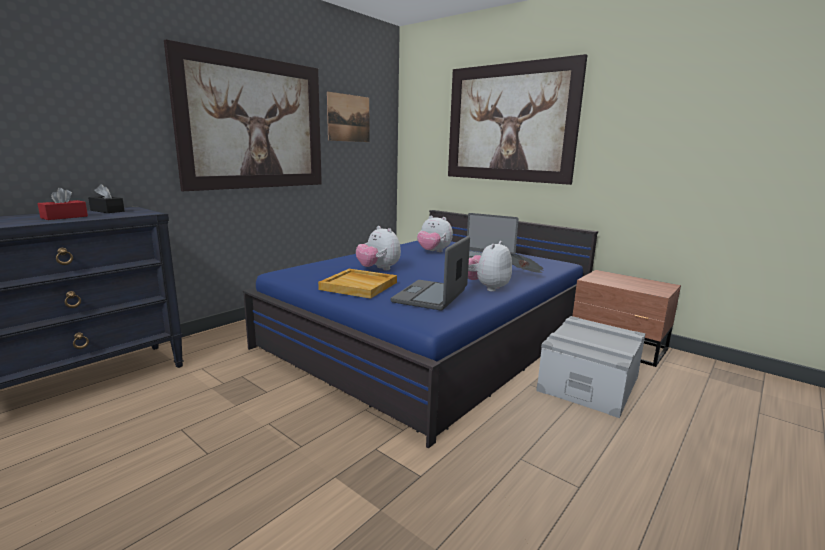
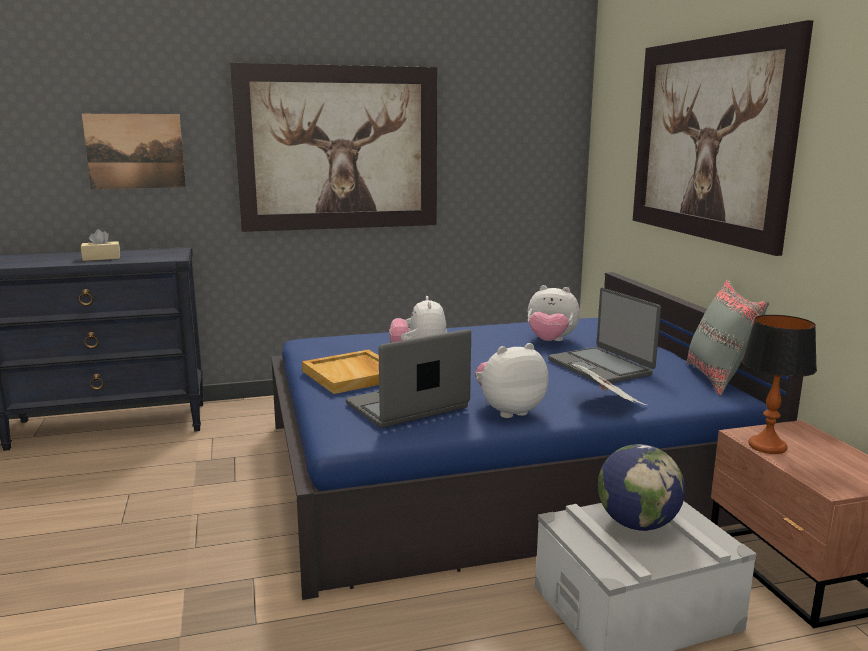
camera: 35 degrees right, 0 degrees up
red tissue box [37,188,88,220] -> beige tissue box [81,229,120,261]
black tissue box [88,184,125,213] -> none
picture [327,91,369,142] -> picture moved to [82,114,186,189]
plush toy [417,216,453,252] -> plush toy turned 45 degrees counterclockwise [528,285,580,341]
none -> globe [598,444,685,531]
none -> grey pillow [686,279,769,396]
none -> table lamp [742,315,817,454]

